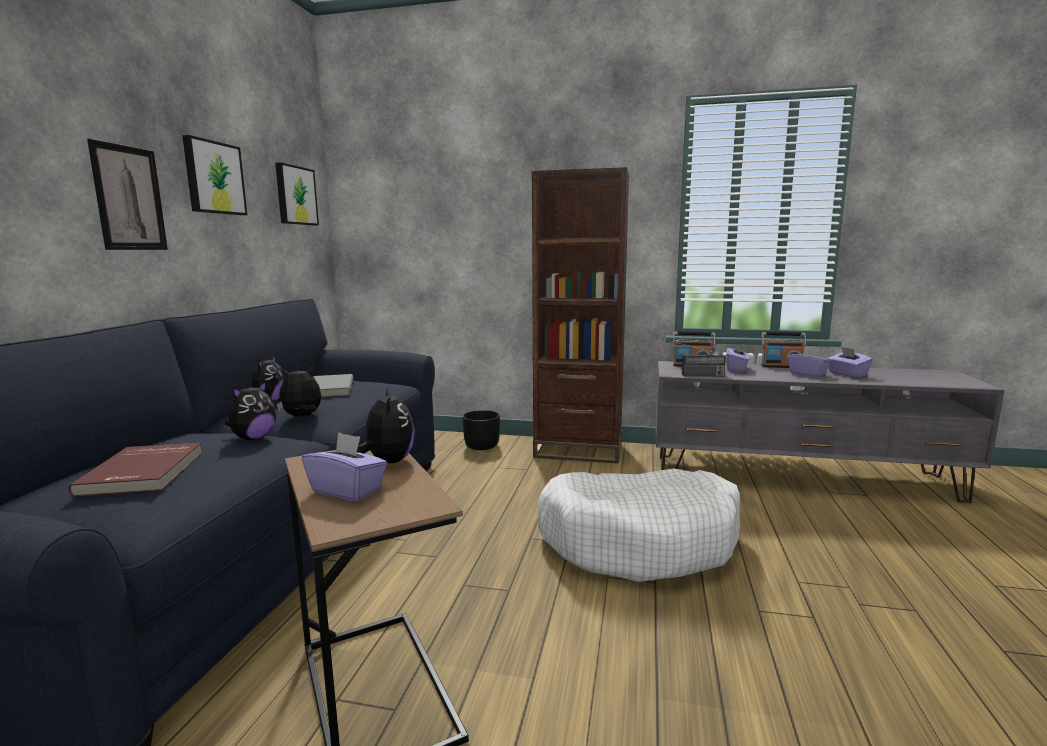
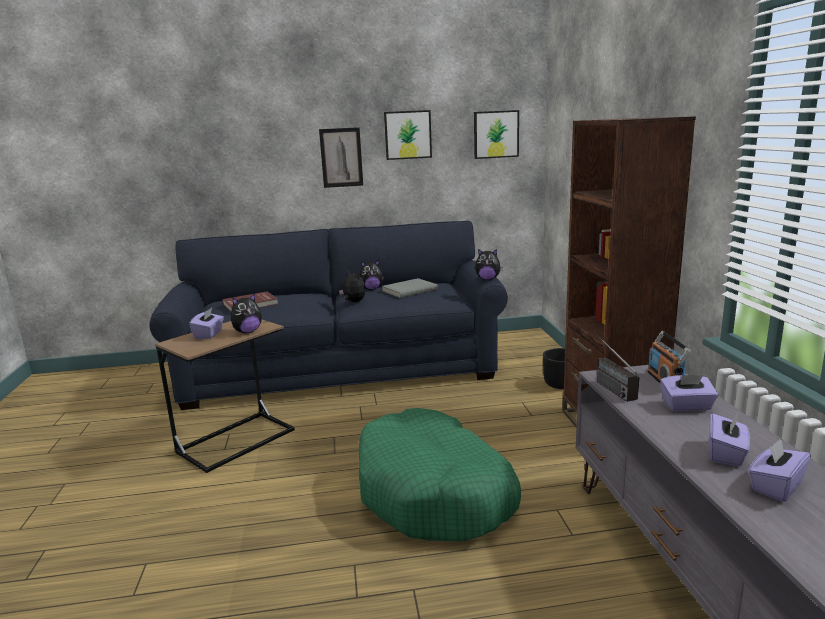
camera: 70 degrees right, 5 degrees up
plush toy [225,380,276,440] -> plush toy moved to [475,249,503,280]
white dog bed [538,469,740,582] -> green dog bed [359,408,521,541]
radio [761,332,806,368] -> none

